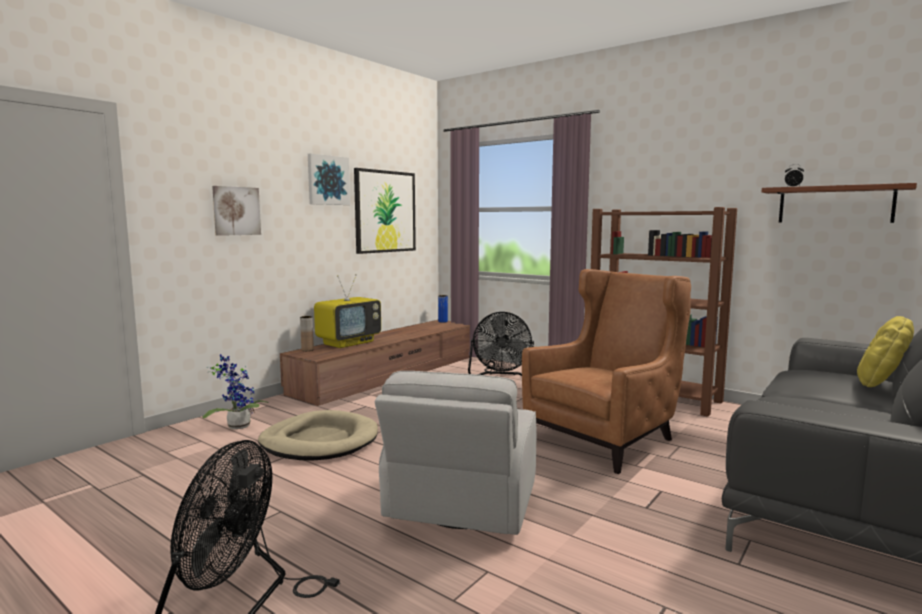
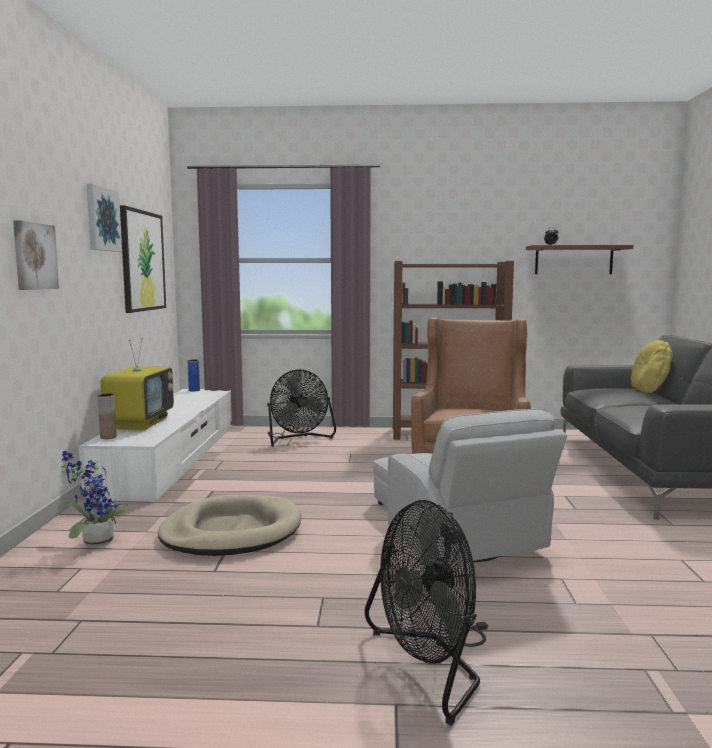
camera: 35 degrees left, 0 degrees up
brown tv stand [280,320,470,406] -> white tv stand [79,389,232,502]

